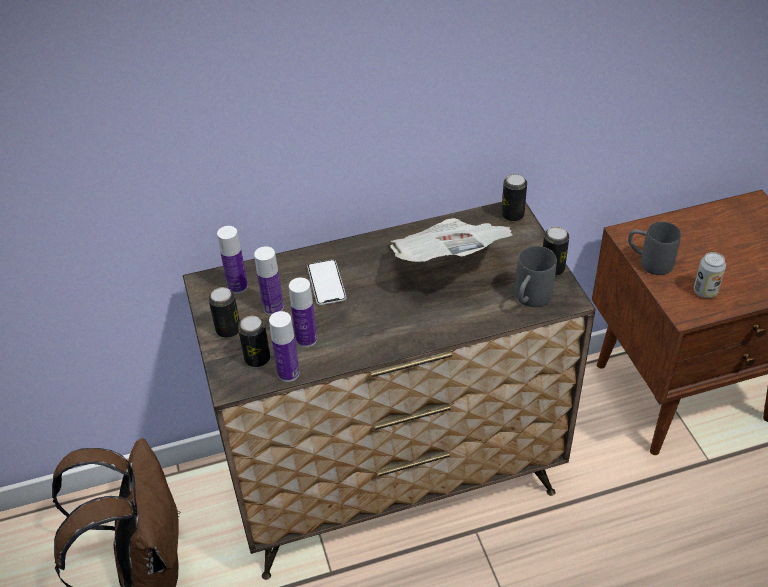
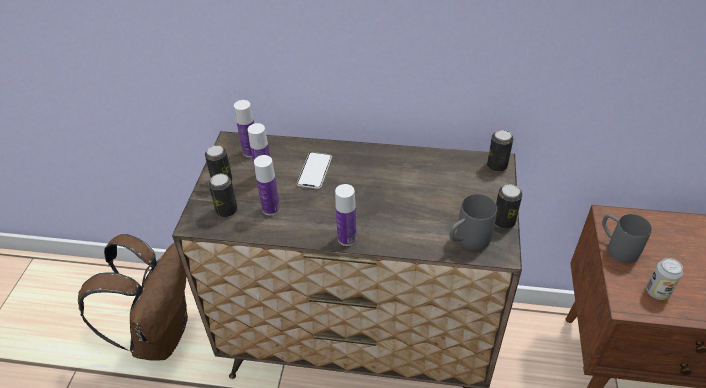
camera: 25 degrees right, 0 degrees up
bottle [269,311,300,382] -> bottle moved to [335,184,356,246]
newspaper [390,218,513,262] -> none

